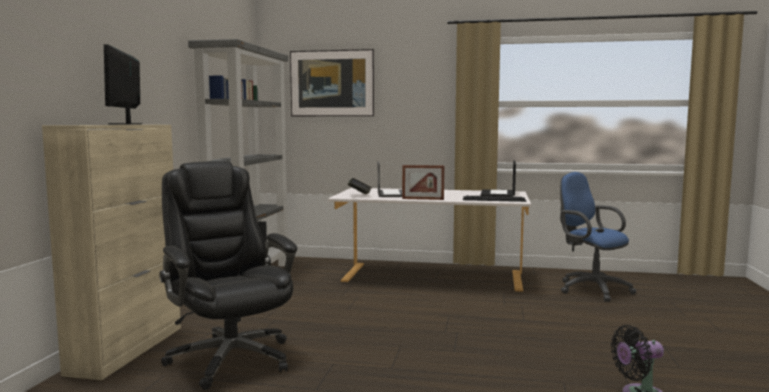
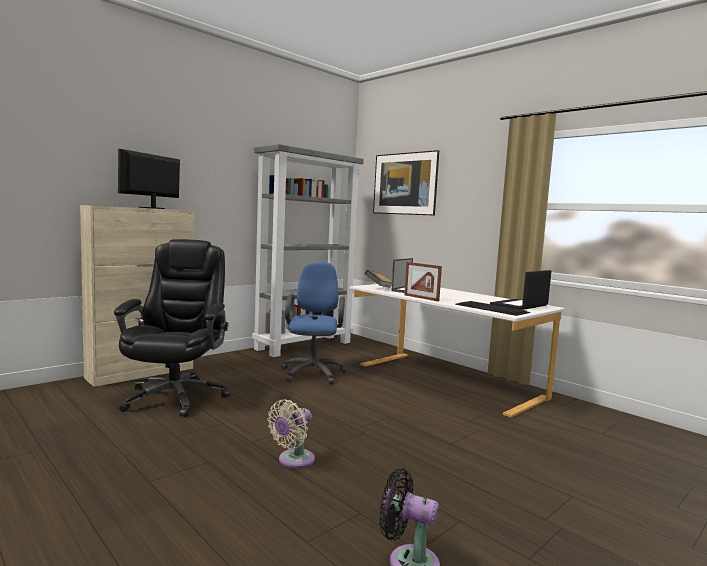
camera: 35 degrees right, 0 degrees up
blue office chair [560,172,637,302] -> blue office chair moved to [281,262,347,384]
none -> beige fan [267,400,315,468]

